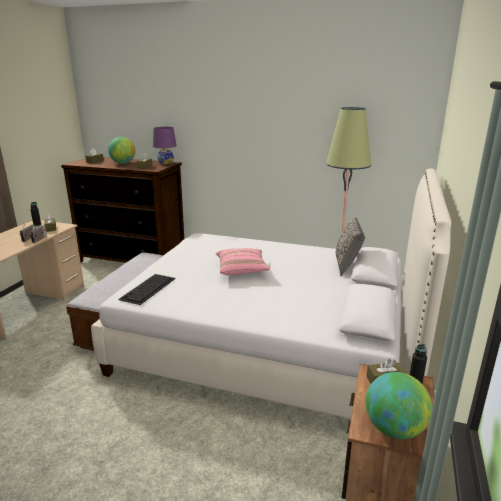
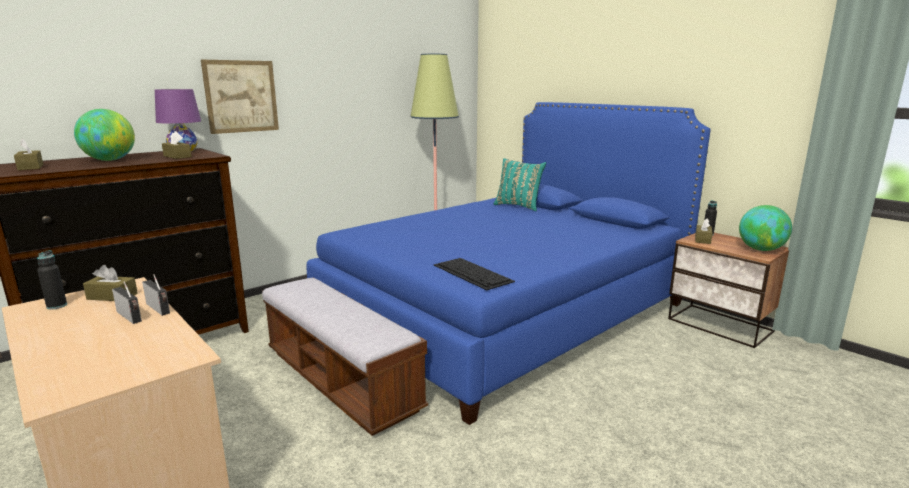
camera: 60 degrees left, 5 degrees down
white bed [91,168,451,419] -> blue bed [307,102,711,425]
pink pillow [216,248,270,275] -> none
grey pillow [336,217,365,276] -> turquoise pillow [494,158,546,211]
none -> picture [201,60,279,134]

